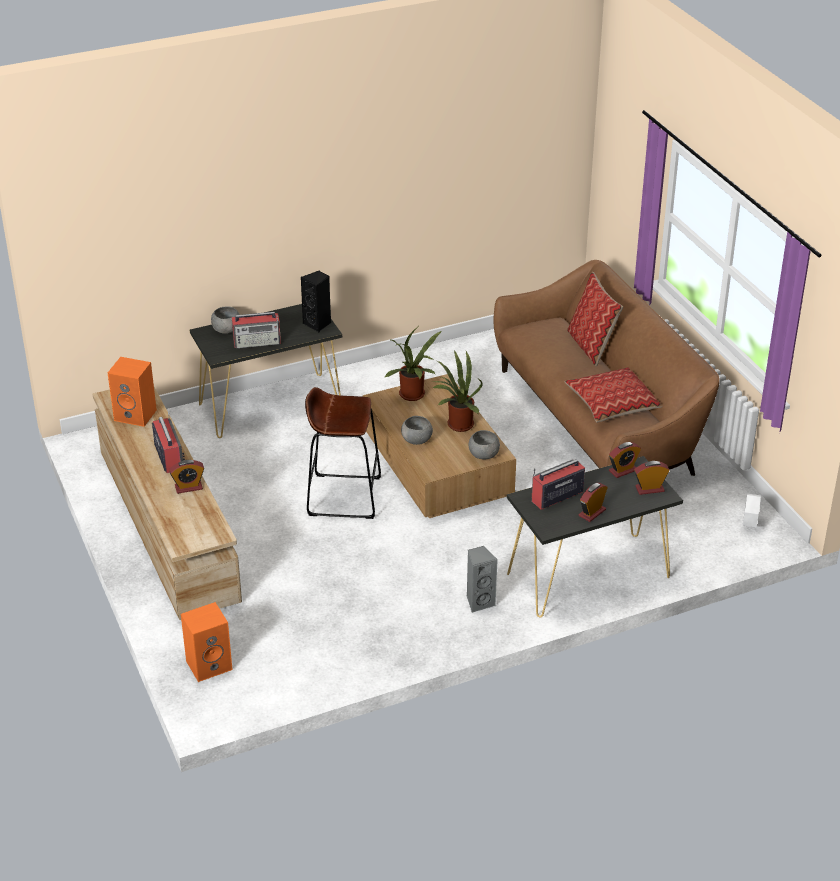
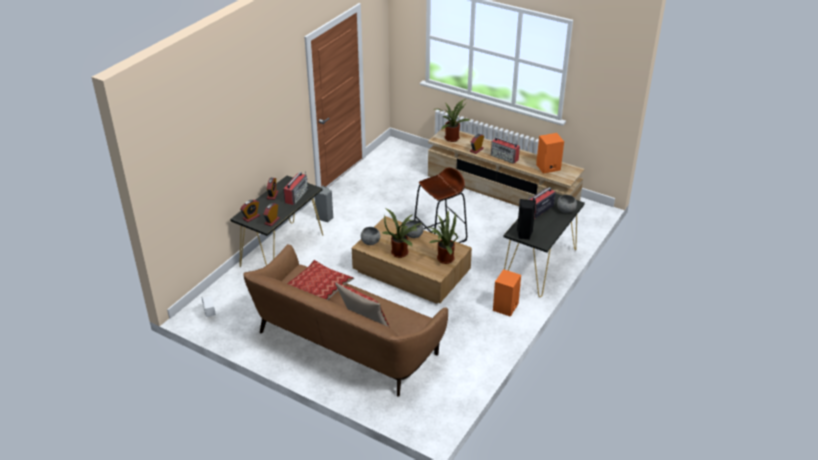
camera: 145 degrees right, 0 degrees up
orange speaker [181,602,233,682] -> orange speaker moved to [493,269,521,317]
none -> potted plant [433,99,470,142]

